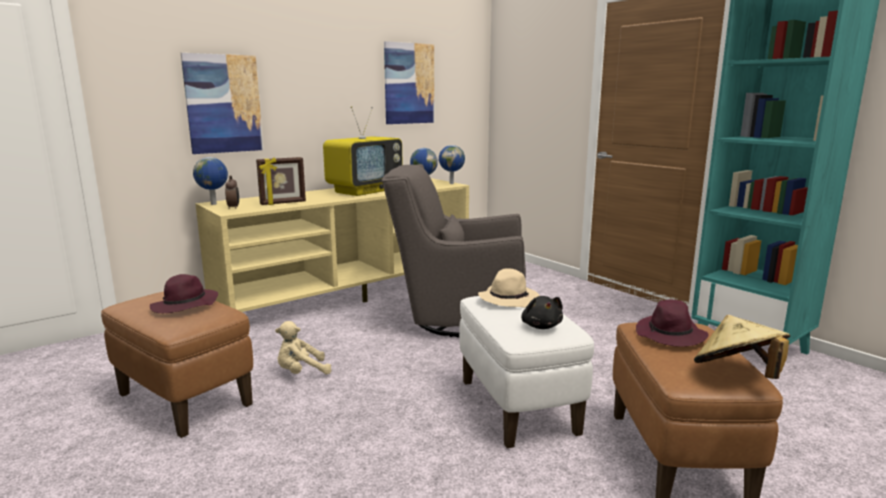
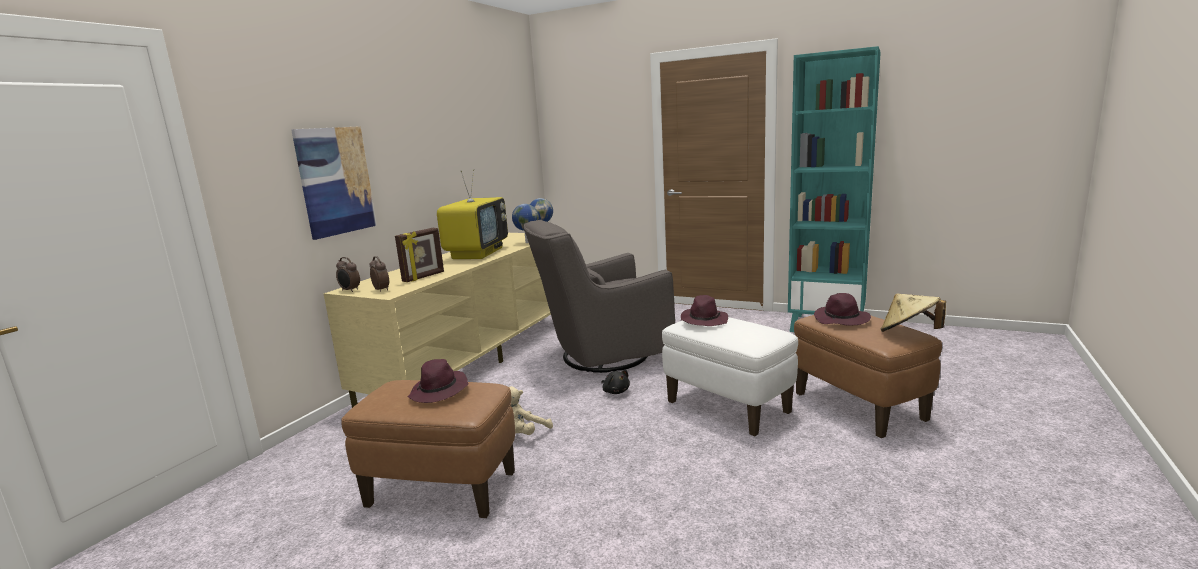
camera: 25 degrees left, 0 degrees up
globe [193,157,228,205] -> alarm clock [336,257,360,292]
picture [384,41,434,124] -> none
beige hat [478,268,539,308] -> purple hat [681,295,728,326]
black plush toy [521,296,563,329] -> black plush toy moved to [601,370,630,394]

